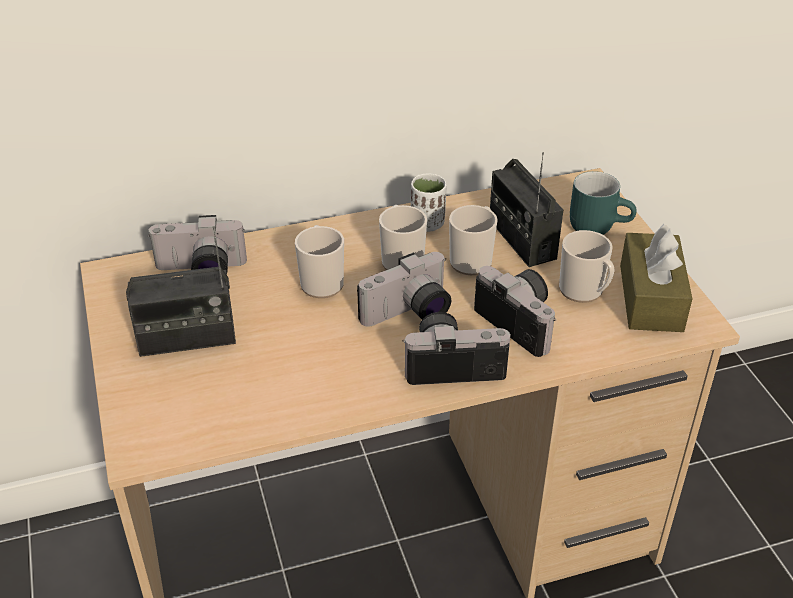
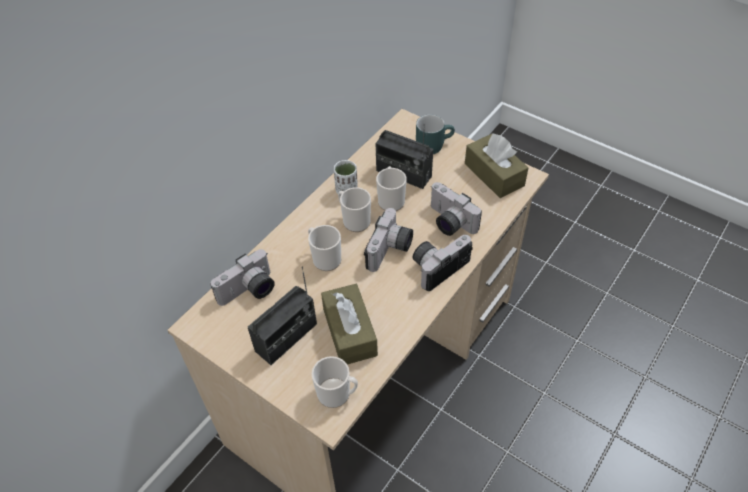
camera: 35 degrees left, 10 degrees up
camera [474,266,556,357] -> camera turned 150 degrees counterclockwise [431,182,482,236]
mug [559,230,615,303] -> mug moved to [312,356,358,408]
none -> brown tissue box [321,284,378,365]

